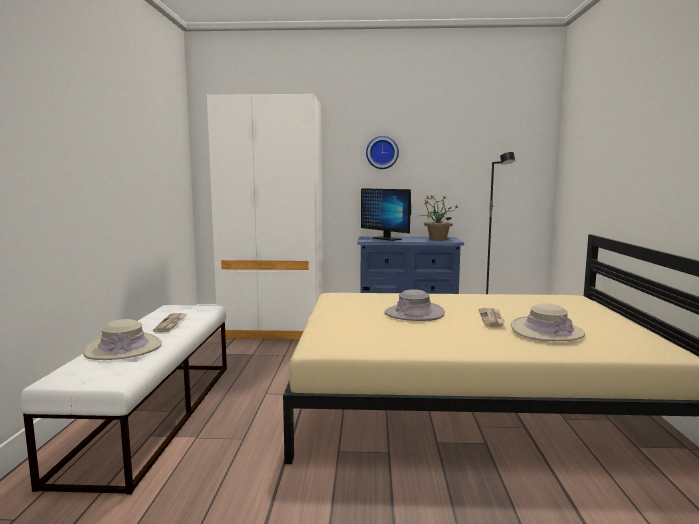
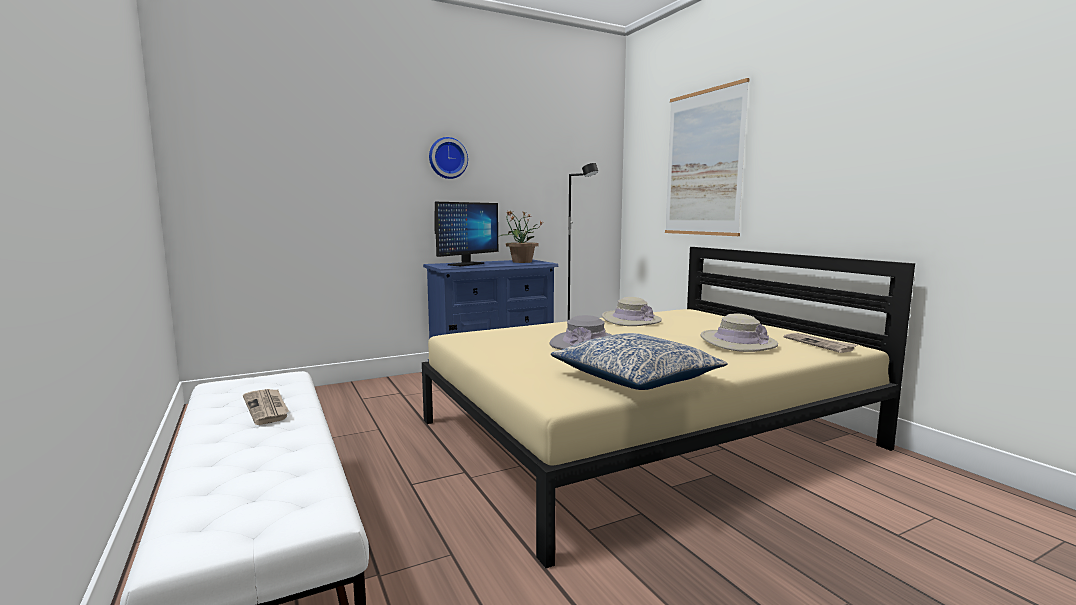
camera: 30 degrees left, 0 degrees up
beige hat [83,319,162,360] -> beige hat moved to [602,297,662,326]
white wardrobe [207,94,323,339] -> none
monitor [361,188,411,241] -> monitor turned 75 degrees counterclockwise [435,202,498,266]
newspaper [479,308,505,327] -> newspaper moved to [784,333,857,353]
none -> pillow [551,333,728,390]
none -> picture [665,78,749,236]

